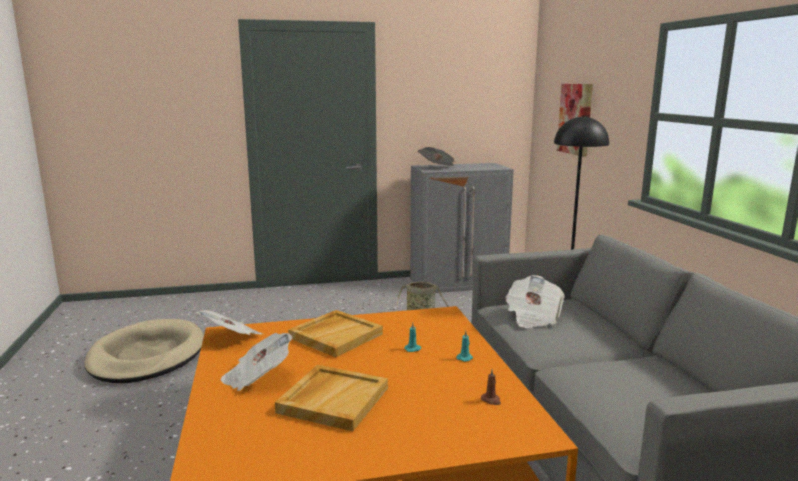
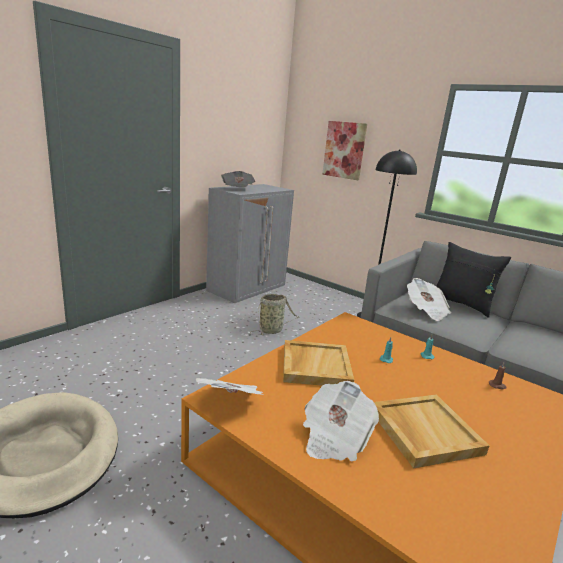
camera: 40 degrees left, 5 degrees up
none -> black pillow [436,242,511,318]

